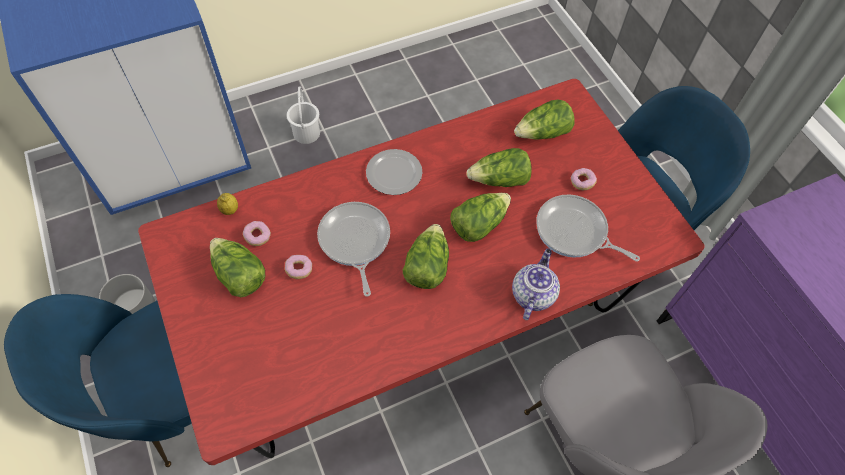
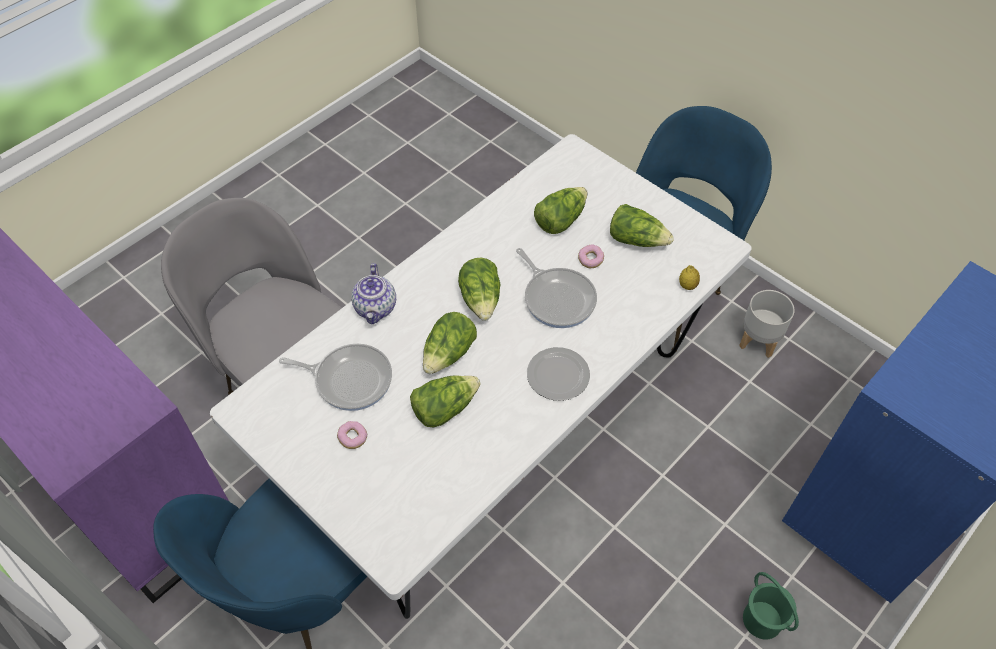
camera: 160 degrees right, 5 degrees down
red dining table [138,79,705,465] -> white dining table [210,134,752,619]
donut [243,221,271,246] -> none
white bucket [287,86,320,144] -> green bucket [743,572,799,639]
lettuce [514,100,575,140] -> lettuce moved to [534,187,588,234]

